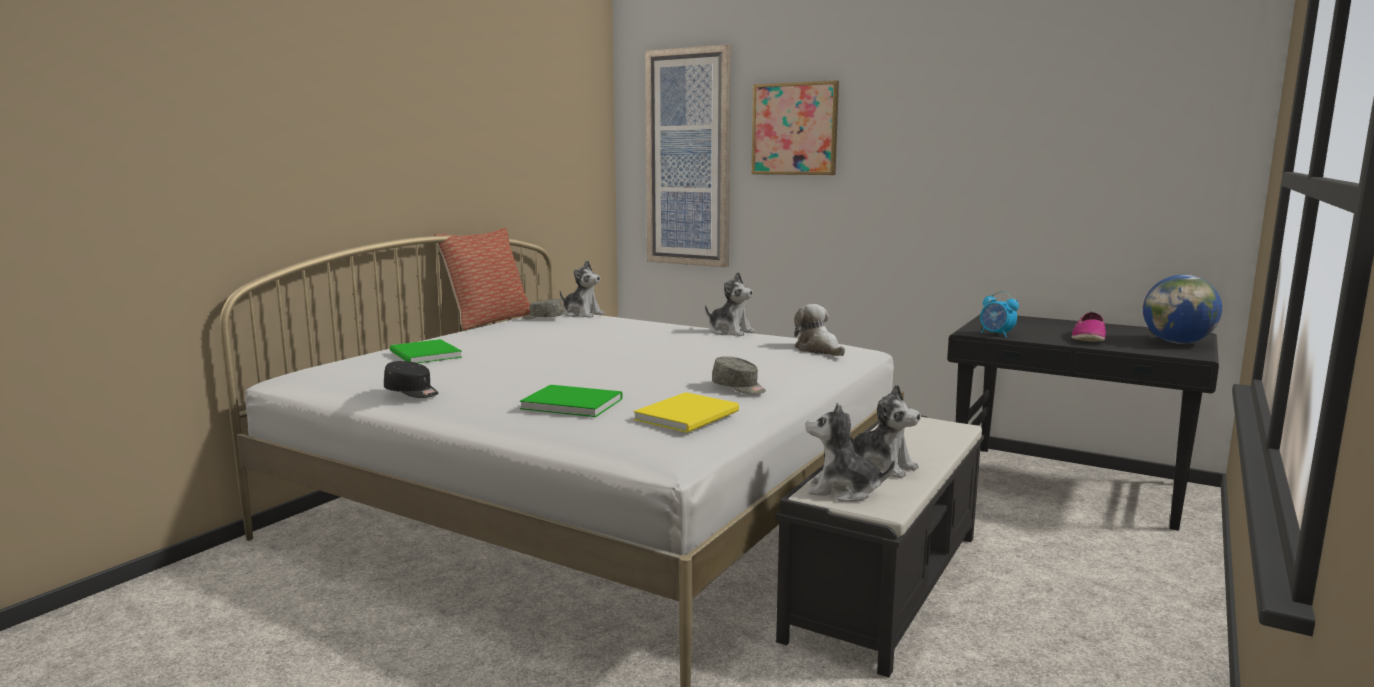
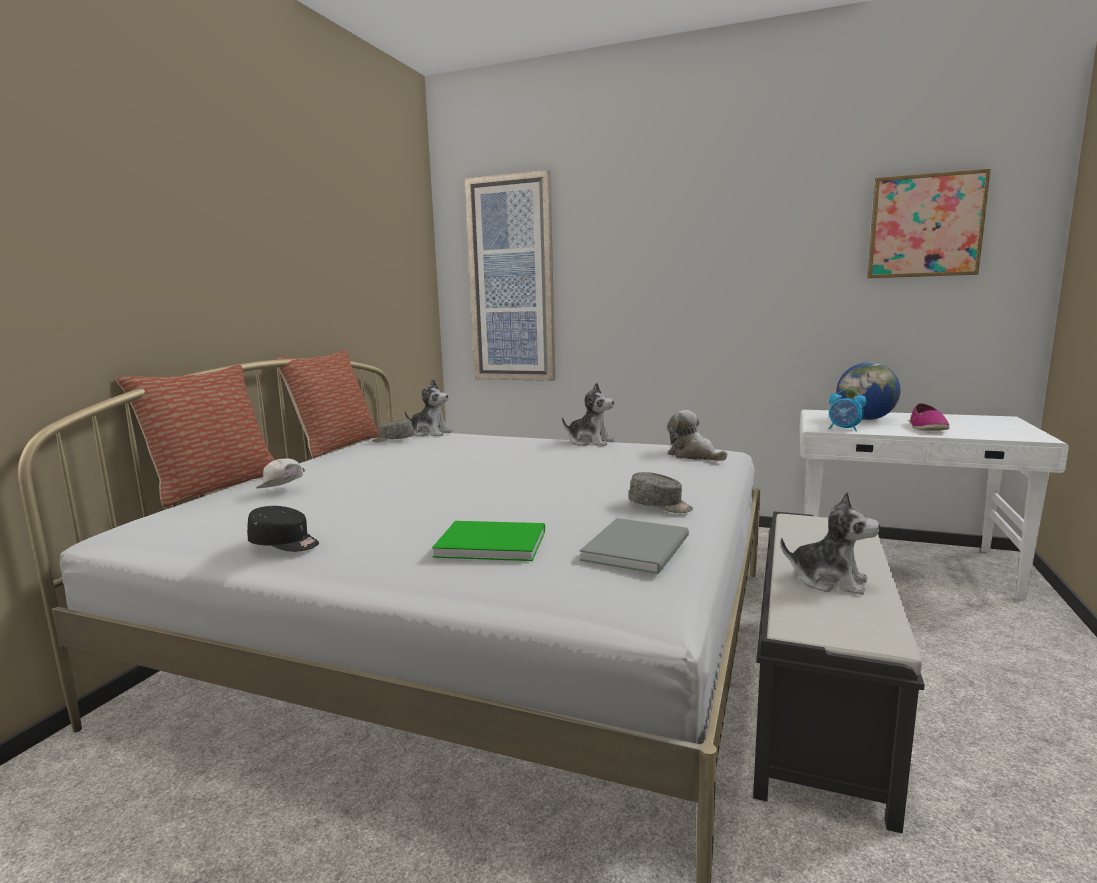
camera: 10 degrees left, 0 degrees up
green book [390,339,462,363] -> white cap [256,458,305,489]
yellow book [634,392,739,433] -> grey book [580,518,689,574]
picture [751,80,839,175] -> picture moved to [867,168,991,278]
plush toy [805,403,895,502] -> none
black desk [947,315,1219,531] -> white desk [800,410,1069,600]
globe [1143,275,1222,344] -> globe moved to [836,362,901,420]
none -> pillow [116,365,274,507]

